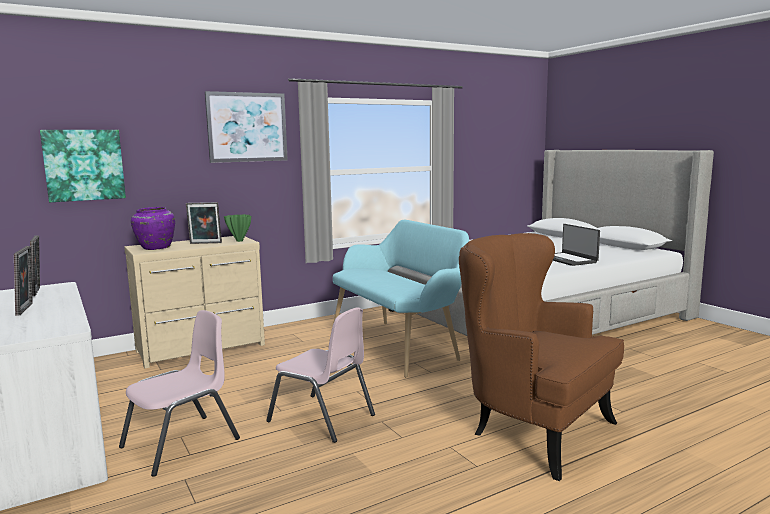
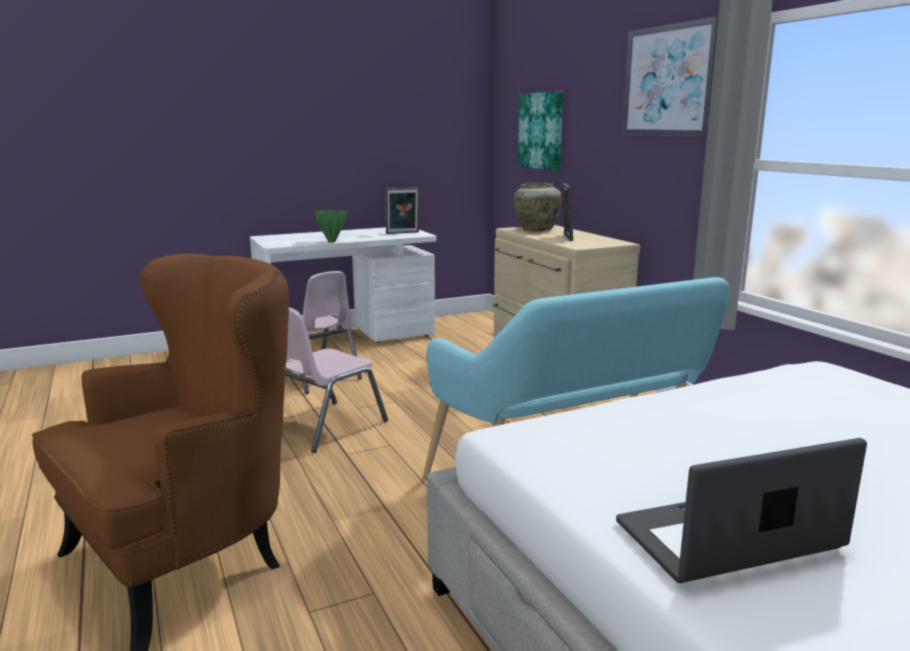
camera: 95 degrees right, 5 degrees up
picture frame [14,246,33,315] -> none
purple vase [131,207,175,250] -> beige vase [514,183,562,231]
green vase [224,214,251,242] -> green vase moved to [315,210,347,243]

